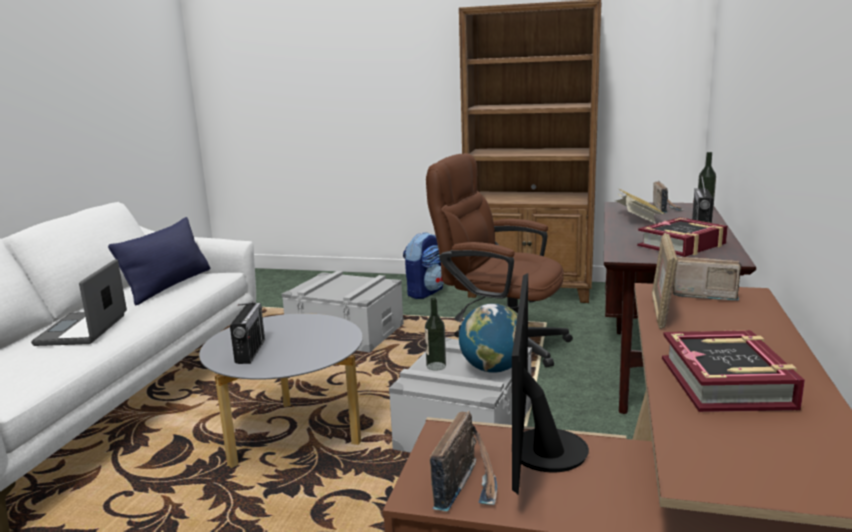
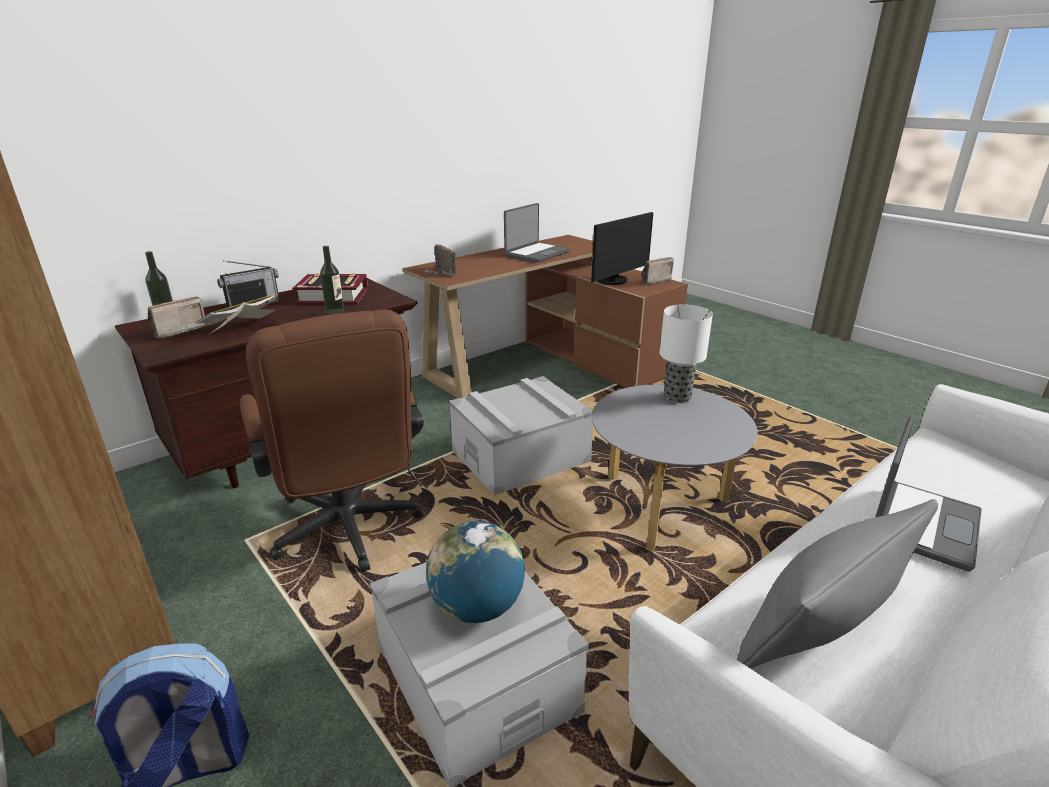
camera: 145 degrees left, 10 degrees up
blue pillow [108,217,210,306] -> grey pillow [736,499,938,669]
radio [230,302,265,364] -> none
bottle [425,297,446,370] -> bottle moved to [320,246,344,314]
globe [459,303,518,373] -> globe moved to [426,521,525,623]
picture frame [652,233,678,329] -> none
book [662,330,805,412] -> laptop [504,203,570,263]
none -> table lamp [660,304,713,403]

